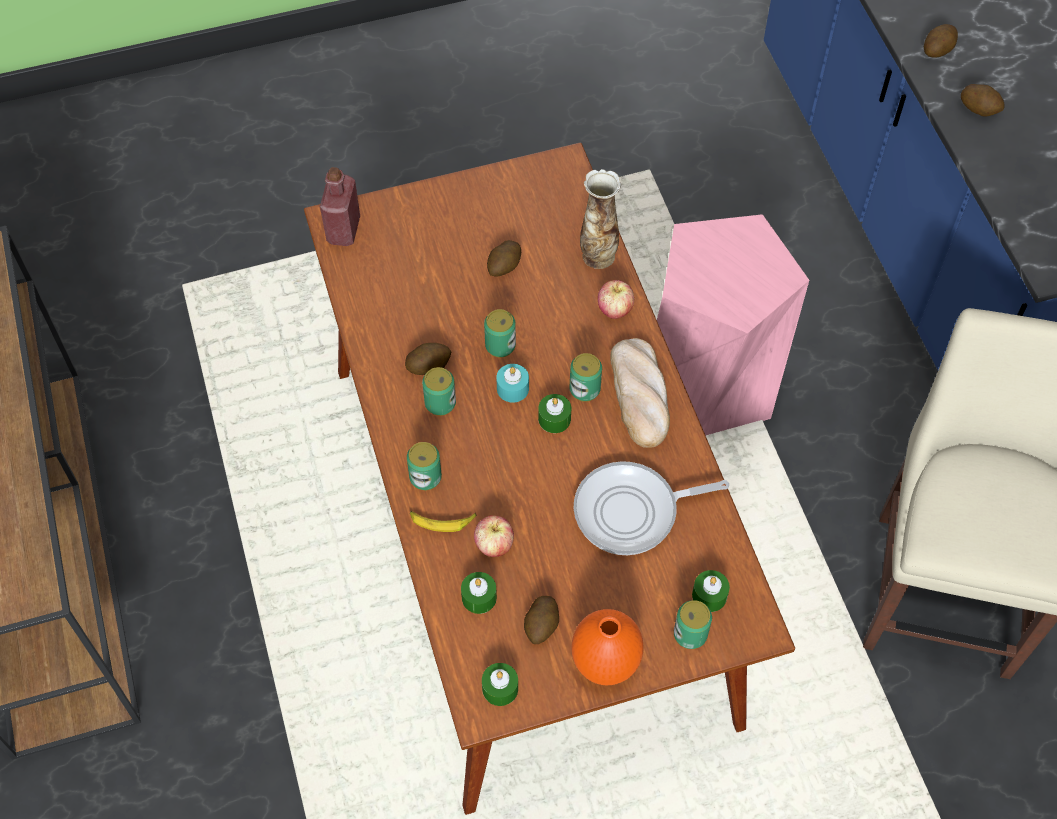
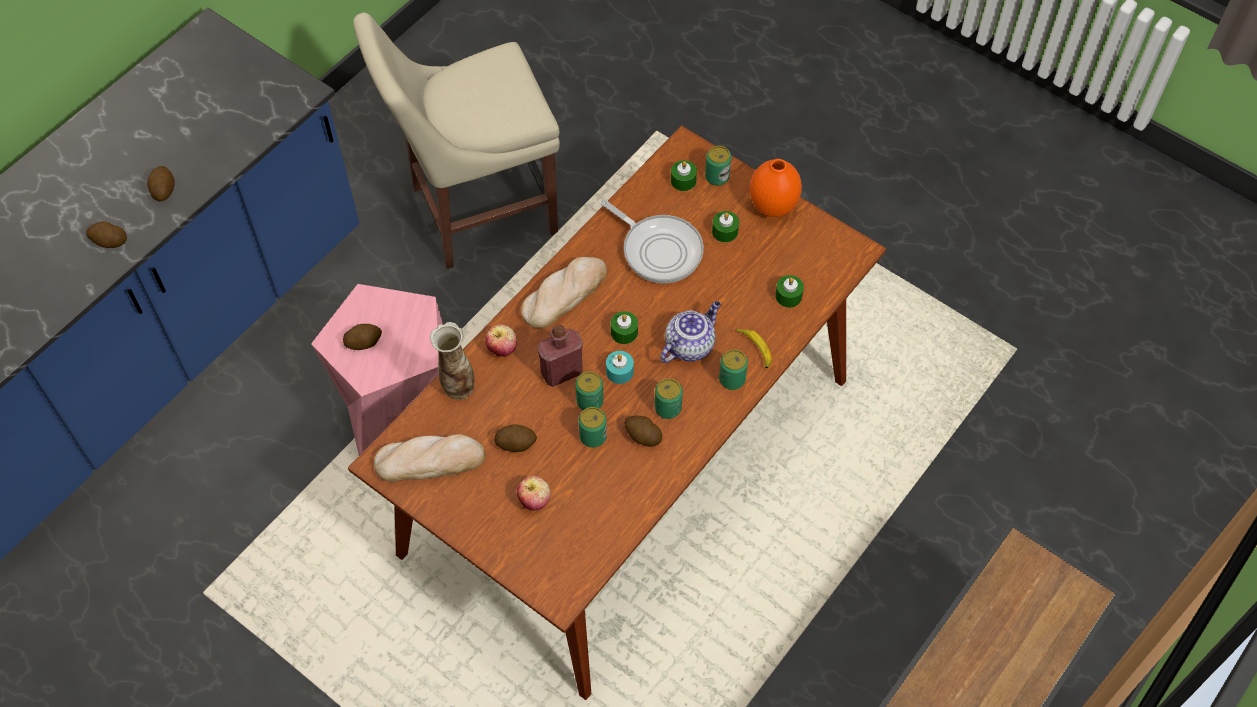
camera: 125 degrees left, 0 degrees up
red bottle [320,167,360,246] -> red bottle moved to [537,325,583,387]
apple [474,515,514,557] -> apple moved to [517,476,551,511]
green candle [482,663,518,706] -> green candle moved to [712,211,739,242]
potato [524,596,559,644] -> potato moved to [343,324,382,350]
can [570,353,602,402] -> can moved to [579,407,607,448]
none -> bread [374,434,485,482]
none -> teapot [660,301,721,363]

